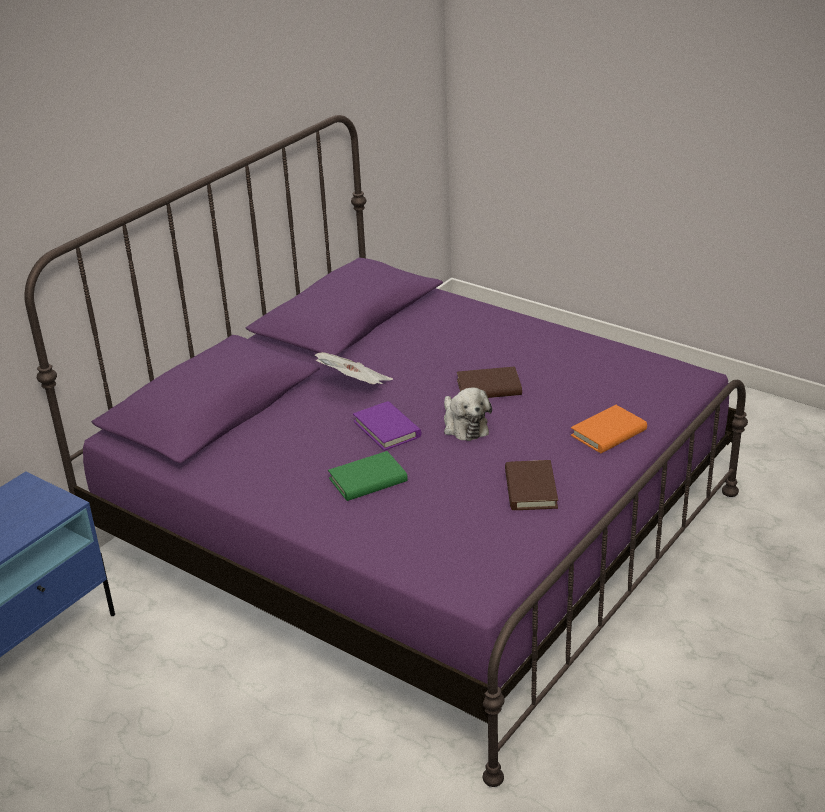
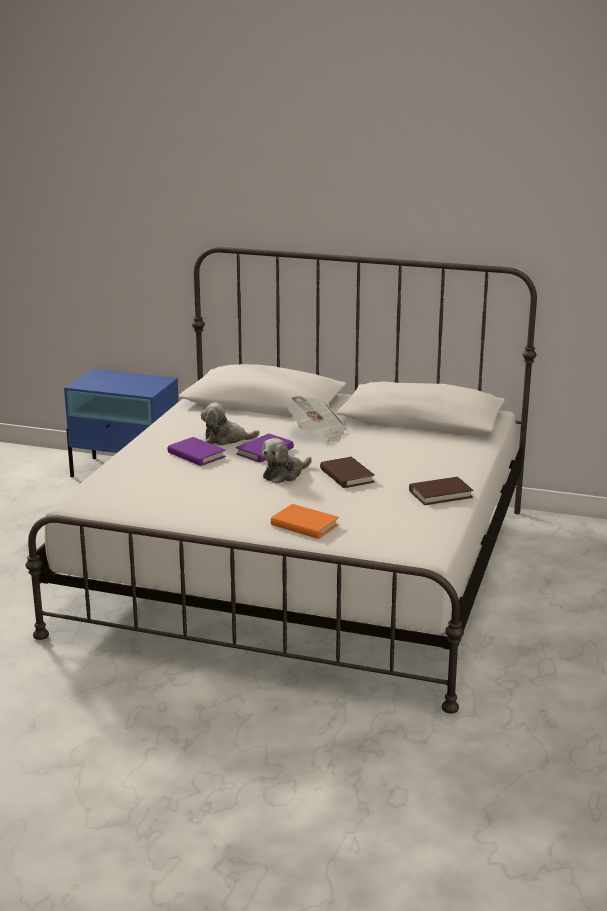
camera: 70 degrees right, 10 degrees down
purple bed [24,115,748,787] -> white bed [26,247,537,714]
green book [328,451,408,501] -> purple book [168,437,226,466]
brown book [505,460,558,510] -> brown book moved to [409,477,473,505]
none -> plush toy [201,403,260,445]

